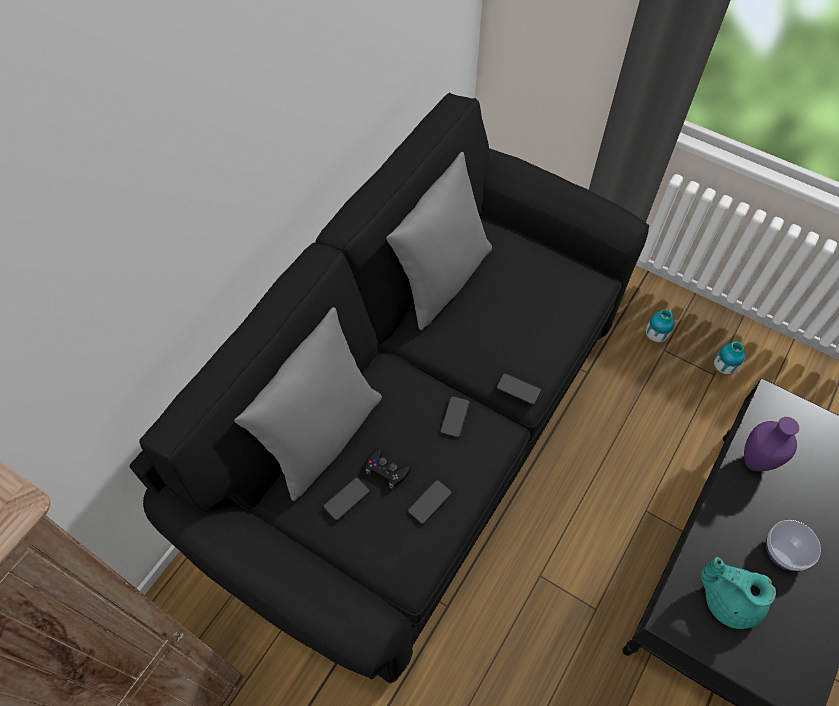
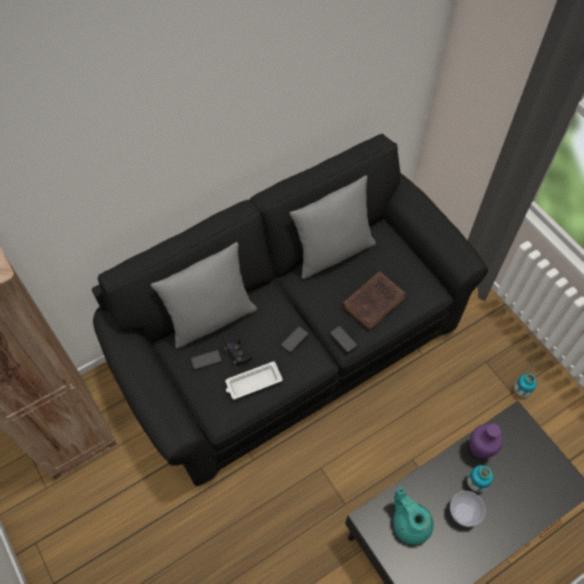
camera: 25 degrees right, 0 degrees up
phone [407,480,452,525] -> white tray [225,361,283,399]
vase [646,309,674,344] -> vase moved to [467,465,493,492]
none -> brown book [342,271,406,330]

